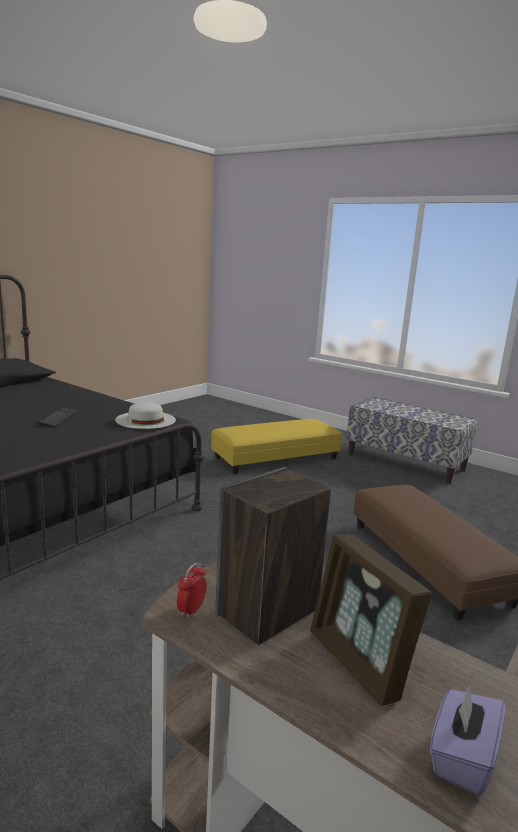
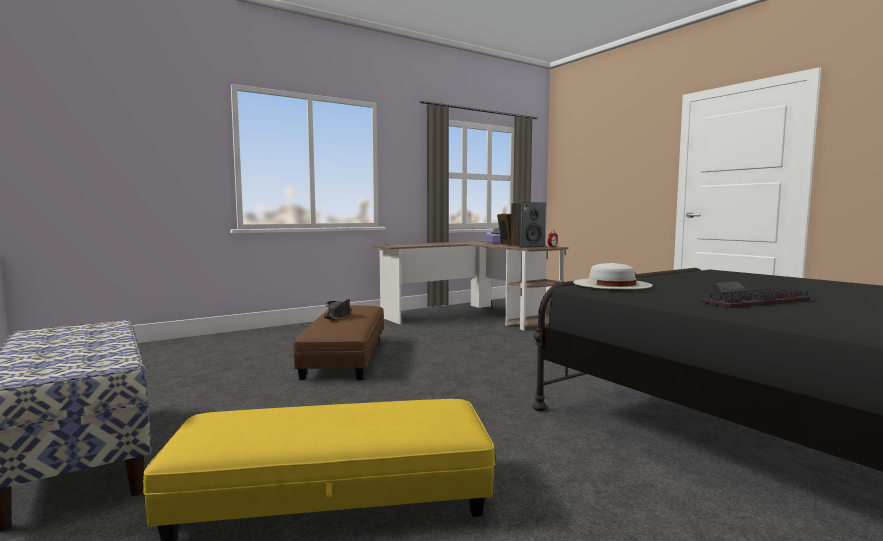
camera: 160 degrees left, 10 degrees down
none -> black hat [323,299,352,320]
none -> keyboard [700,287,810,308]

